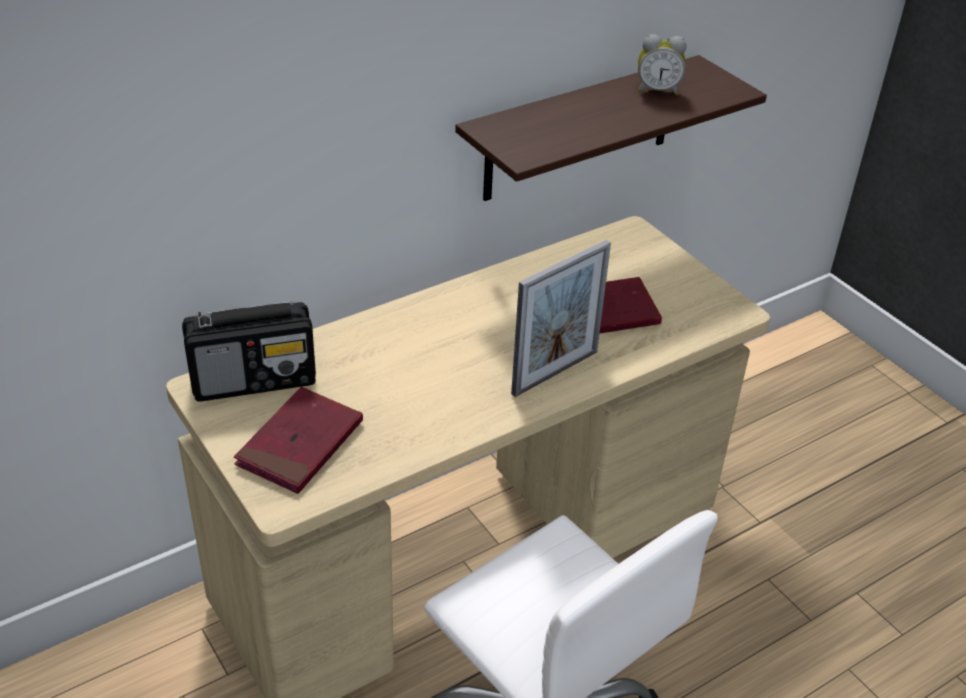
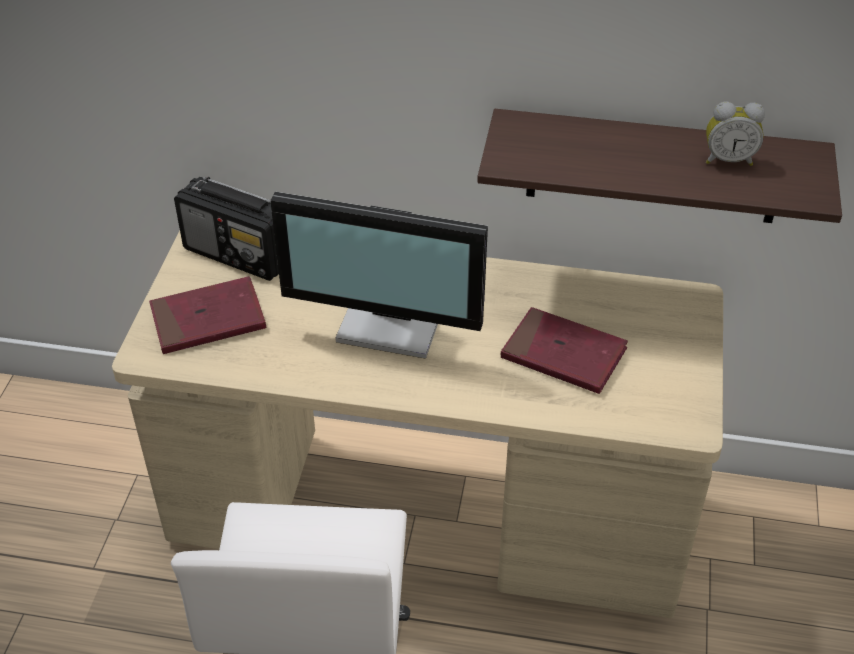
camera: 45 degrees right, 5 degrees up
picture frame [511,240,611,397] -> none
alarm clock [638,34,686,96] -> alarm clock turned 45 degrees counterclockwise [706,101,765,166]
none -> monitor [270,192,488,359]

